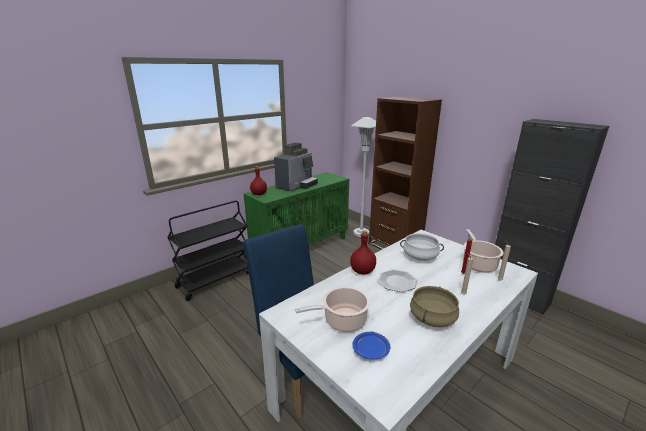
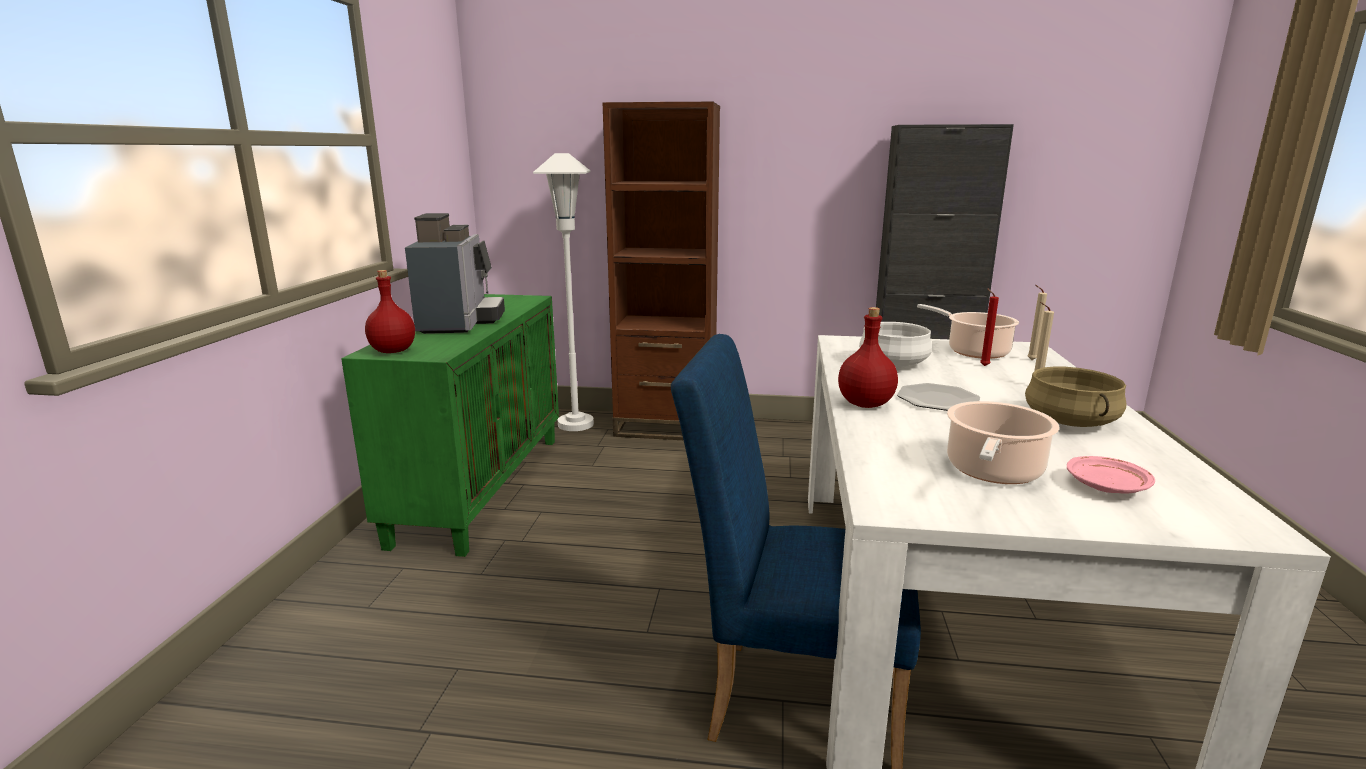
camera: 40 degrees left, 5 degrees down
black cart [167,200,249,301] -> none
blue plate [352,332,390,359] -> pink plate [1067,456,1155,494]

